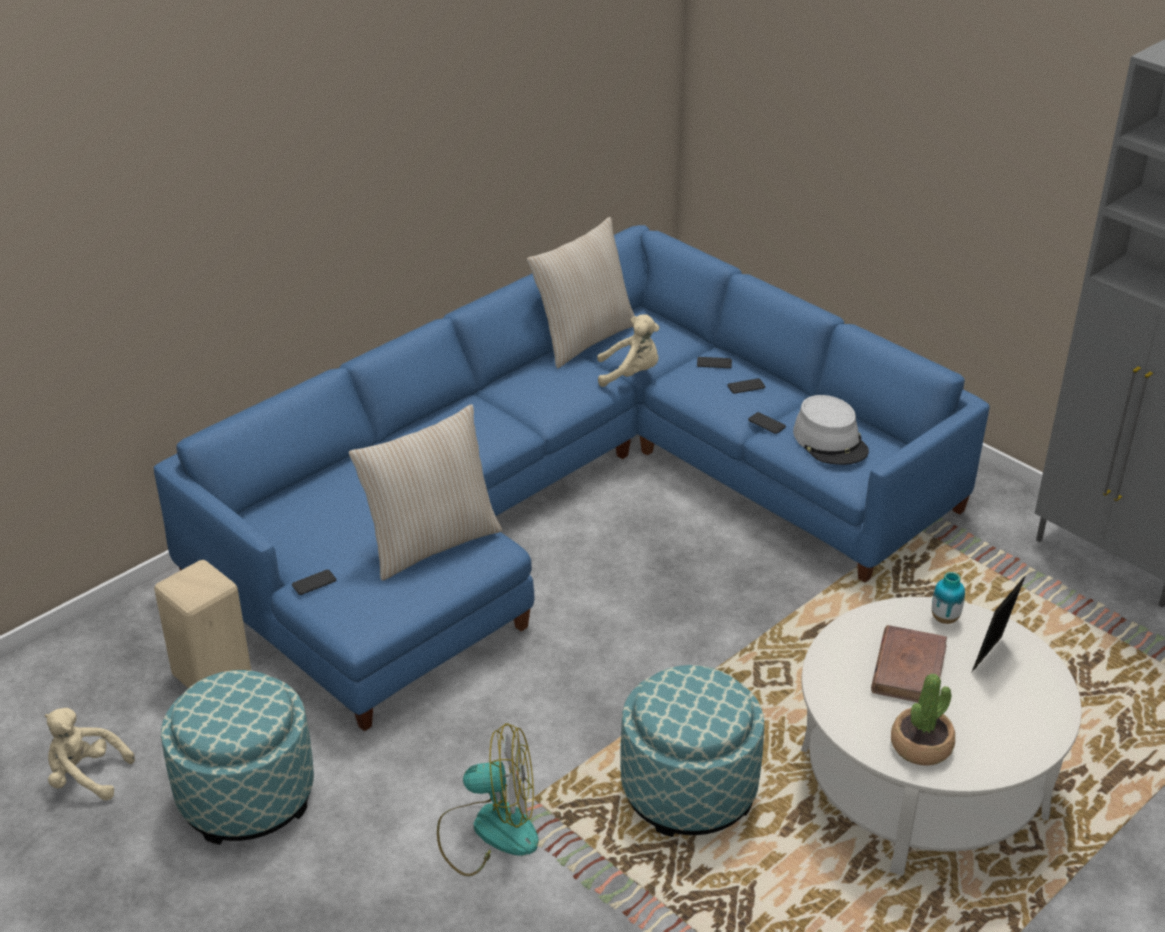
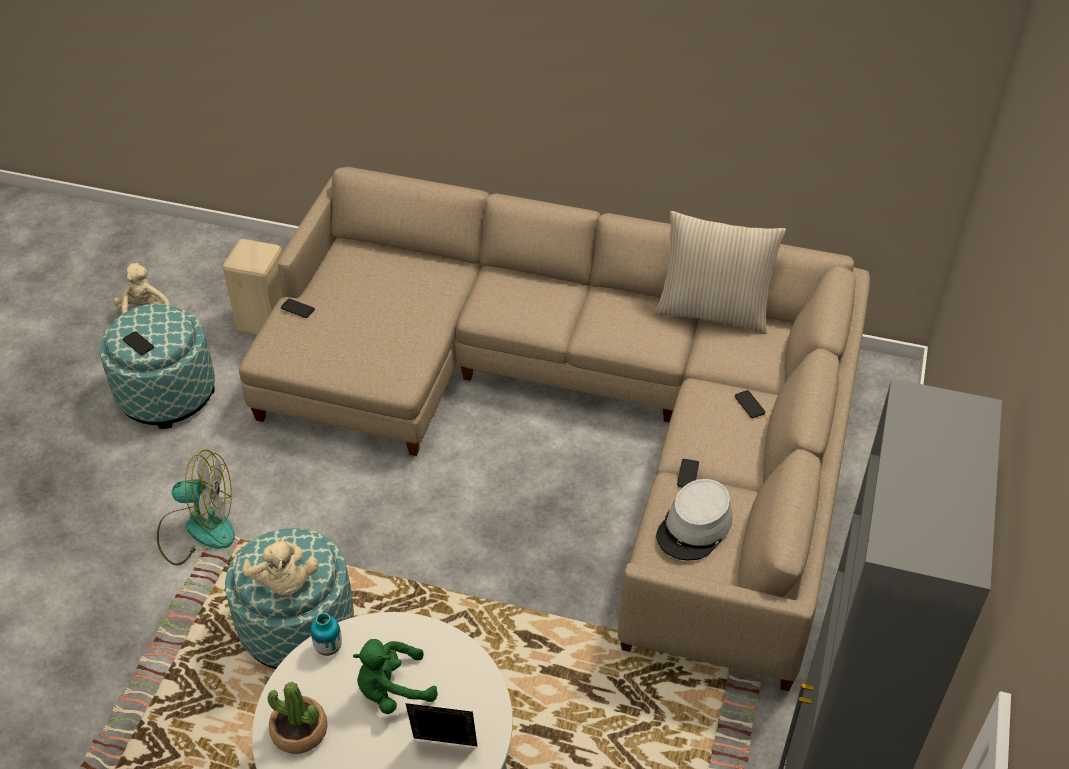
camera: 60 degrees right, 10 degrees up
blue sofa [154,225,990,731] -> beige sofa [239,167,870,691]
beige pillow [349,404,502,581] -> none
fan [437,723,539,876] -> fan turned 60 degrees counterclockwise [157,449,235,565]
beige plush toy [597,314,659,387] -> beige plush toy moved to [242,538,319,596]
phone [728,378,765,394] -> phone moved to [123,331,154,355]
brown book [871,625,947,703] -> green plush toy [353,639,438,714]
vase [932,572,965,624] -> vase moved to [311,613,342,656]

